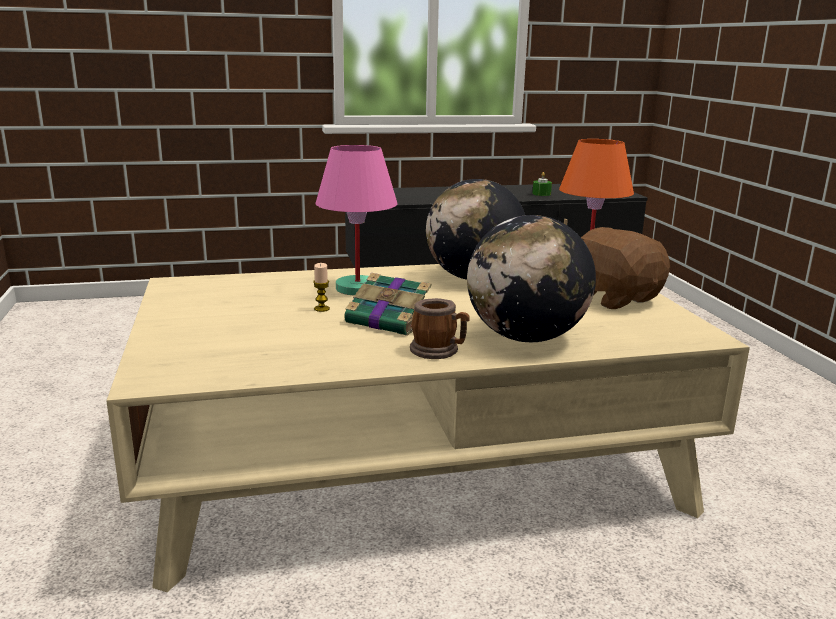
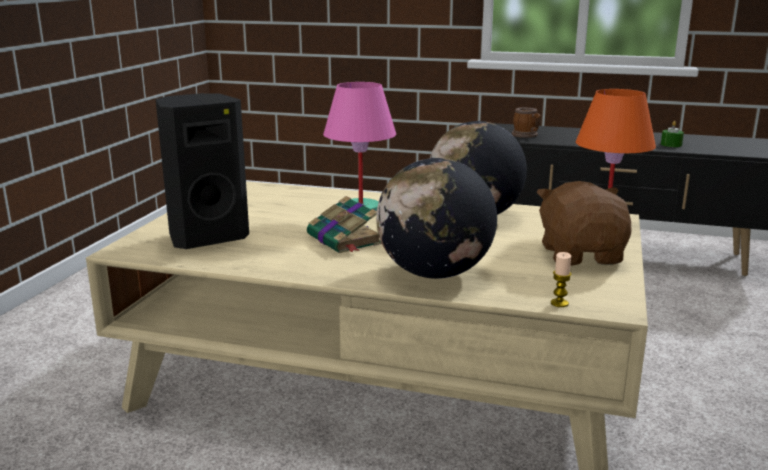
camera: 30 degrees right, 0 degrees up
candle [313,263,330,312] -> candle moved to [551,252,572,307]
mug [410,298,470,359] -> mug moved to [512,107,541,138]
none -> black speaker [155,93,249,249]

